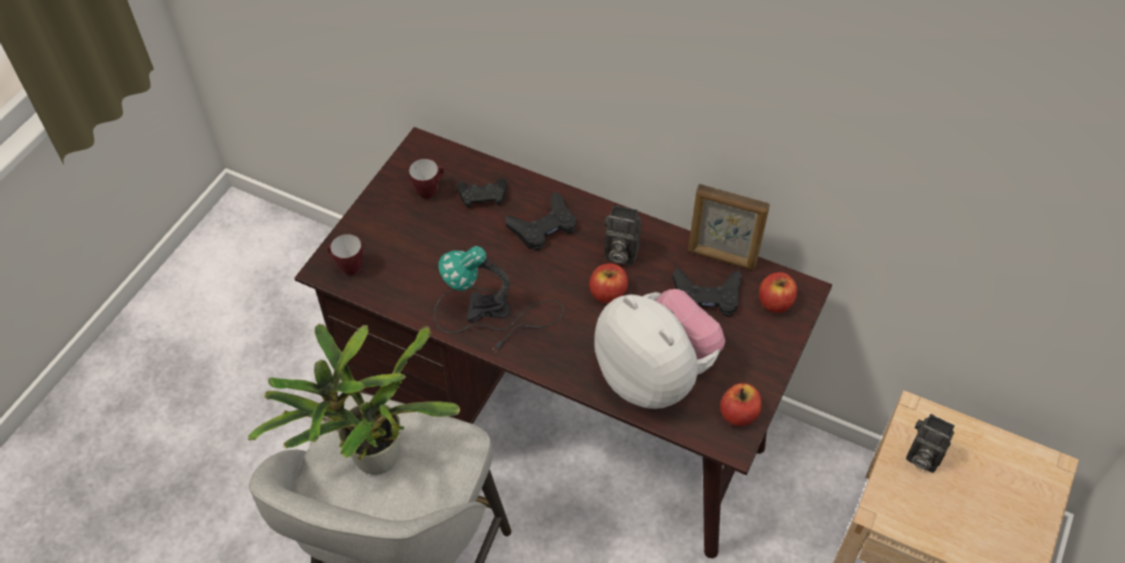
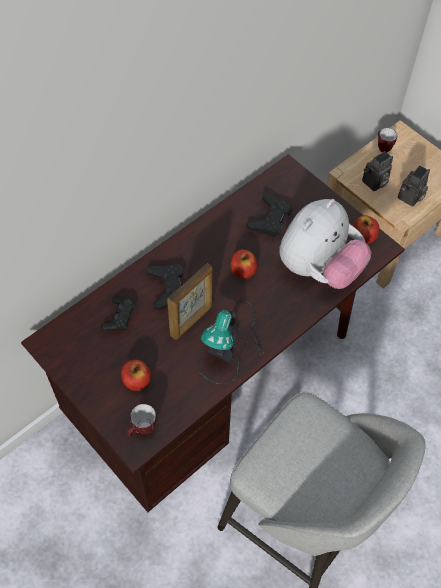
camera: 70 degrees left, 5 degrees up
potted plant [248,324,460,475] -> none
mug [409,159,444,199] -> mug moved to [378,128,397,152]
plush toy [594,289,725,409] -> plush toy turned 150 degrees clockwise [279,199,371,289]
camera [604,205,642,266] -> camera moved to [398,165,430,207]
picture frame [688,184,770,270] -> picture frame moved to [167,263,212,340]
apple [759,272,797,313] -> apple moved to [121,360,151,391]

